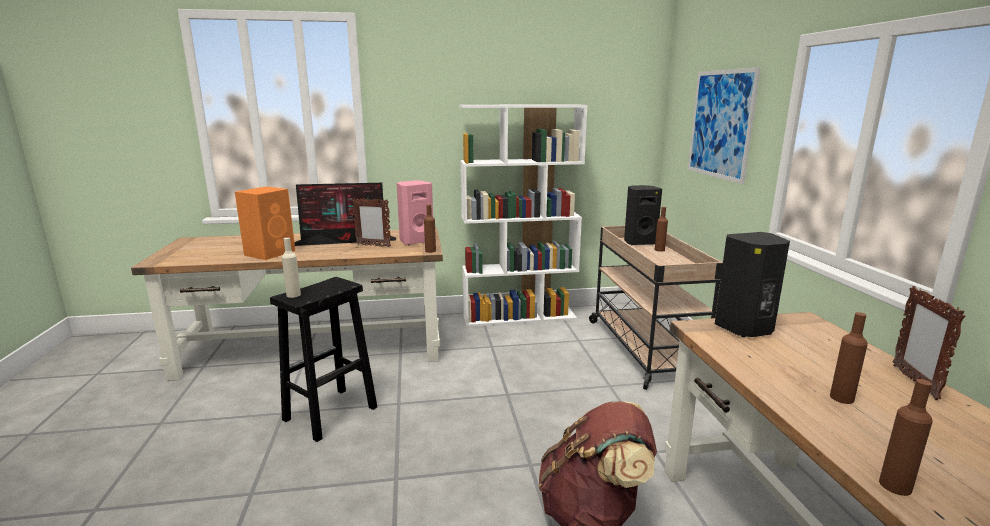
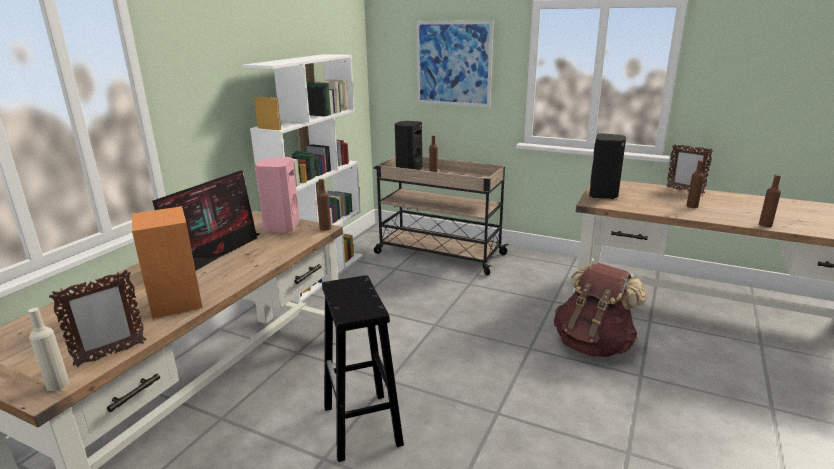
camera: 55 degrees left, 5 degrees up
beige bottle [282,238,301,298] -> beige bottle moved to [28,308,69,391]
picture frame [352,198,391,247] -> picture frame moved to [49,270,146,367]

